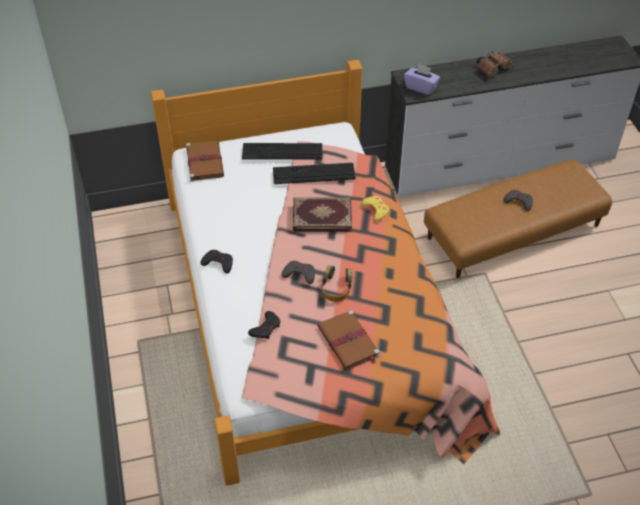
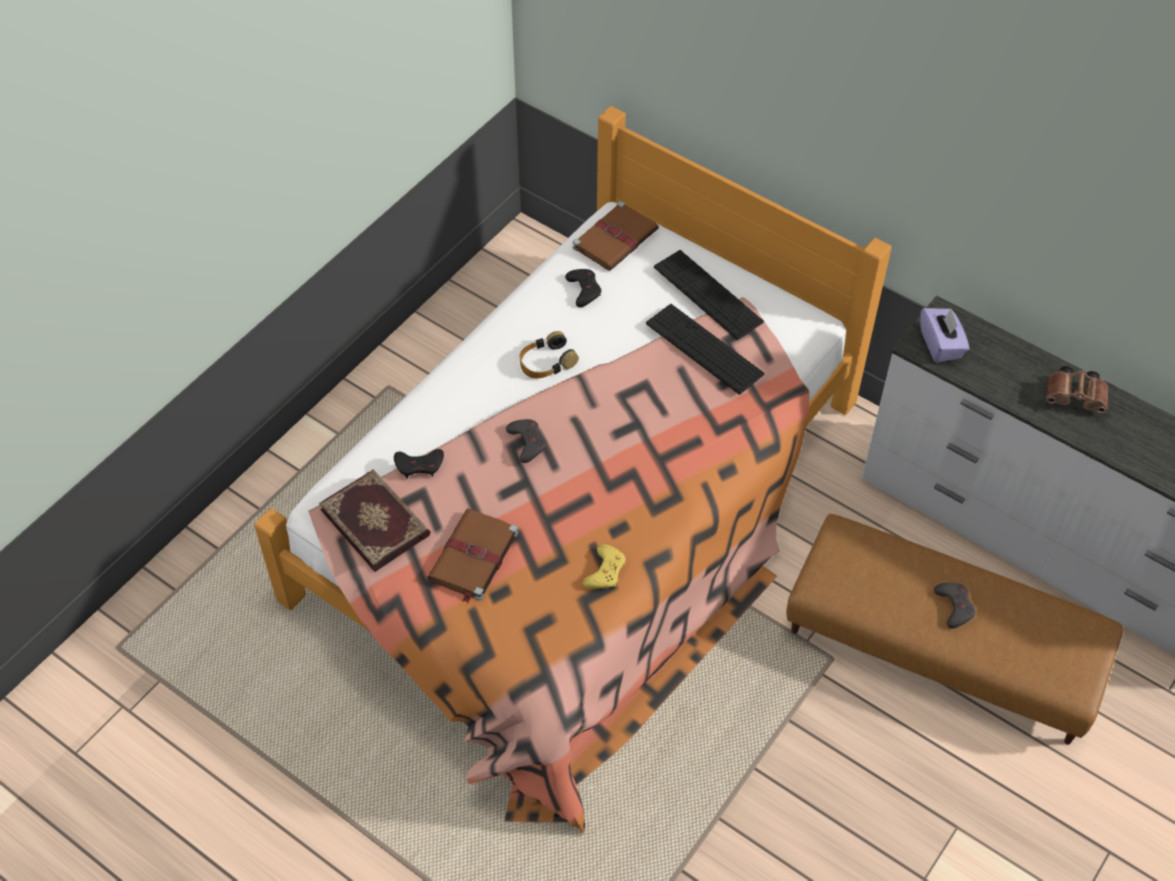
camera: 50 degrees right, 5 degrees up
black game controller [200,250,233,273] -> black game controller moved to [565,269,601,307]
book [293,198,352,232] -> book moved to [319,469,431,572]
headphones [321,265,352,302] -> headphones moved to [520,331,579,379]
yellow game controller [361,196,389,222] -> yellow game controller moved to [583,544,626,589]

